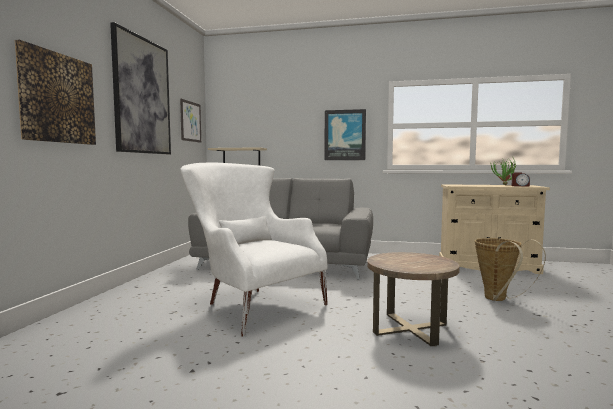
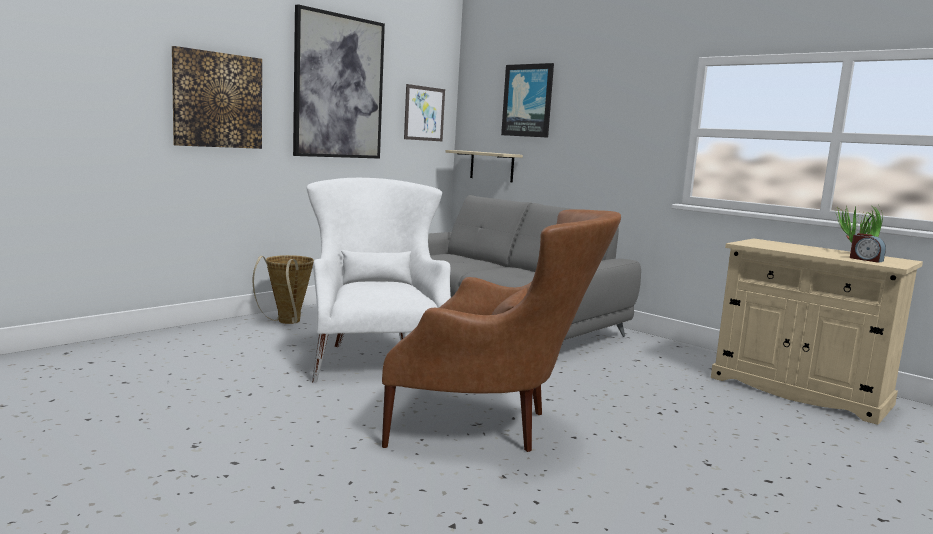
camera: 30 degrees right, 5 degrees up
picture [324,109,366,160] -> picture moved to [501,63,554,138]
brown side table [367,252,460,346] -> brown armchair [382,209,621,452]
basket [475,238,546,301] -> basket moved to [253,255,314,324]

